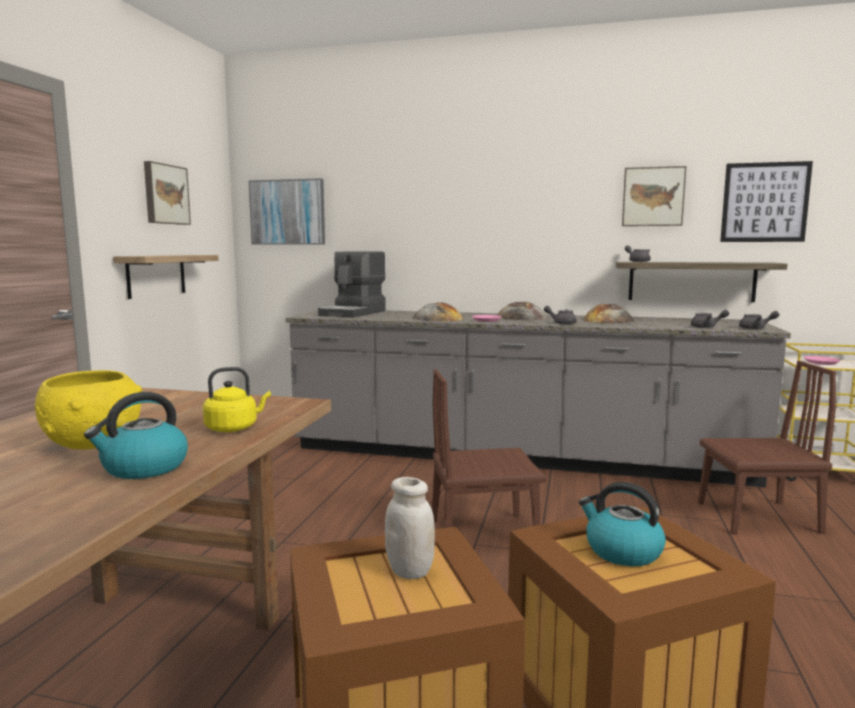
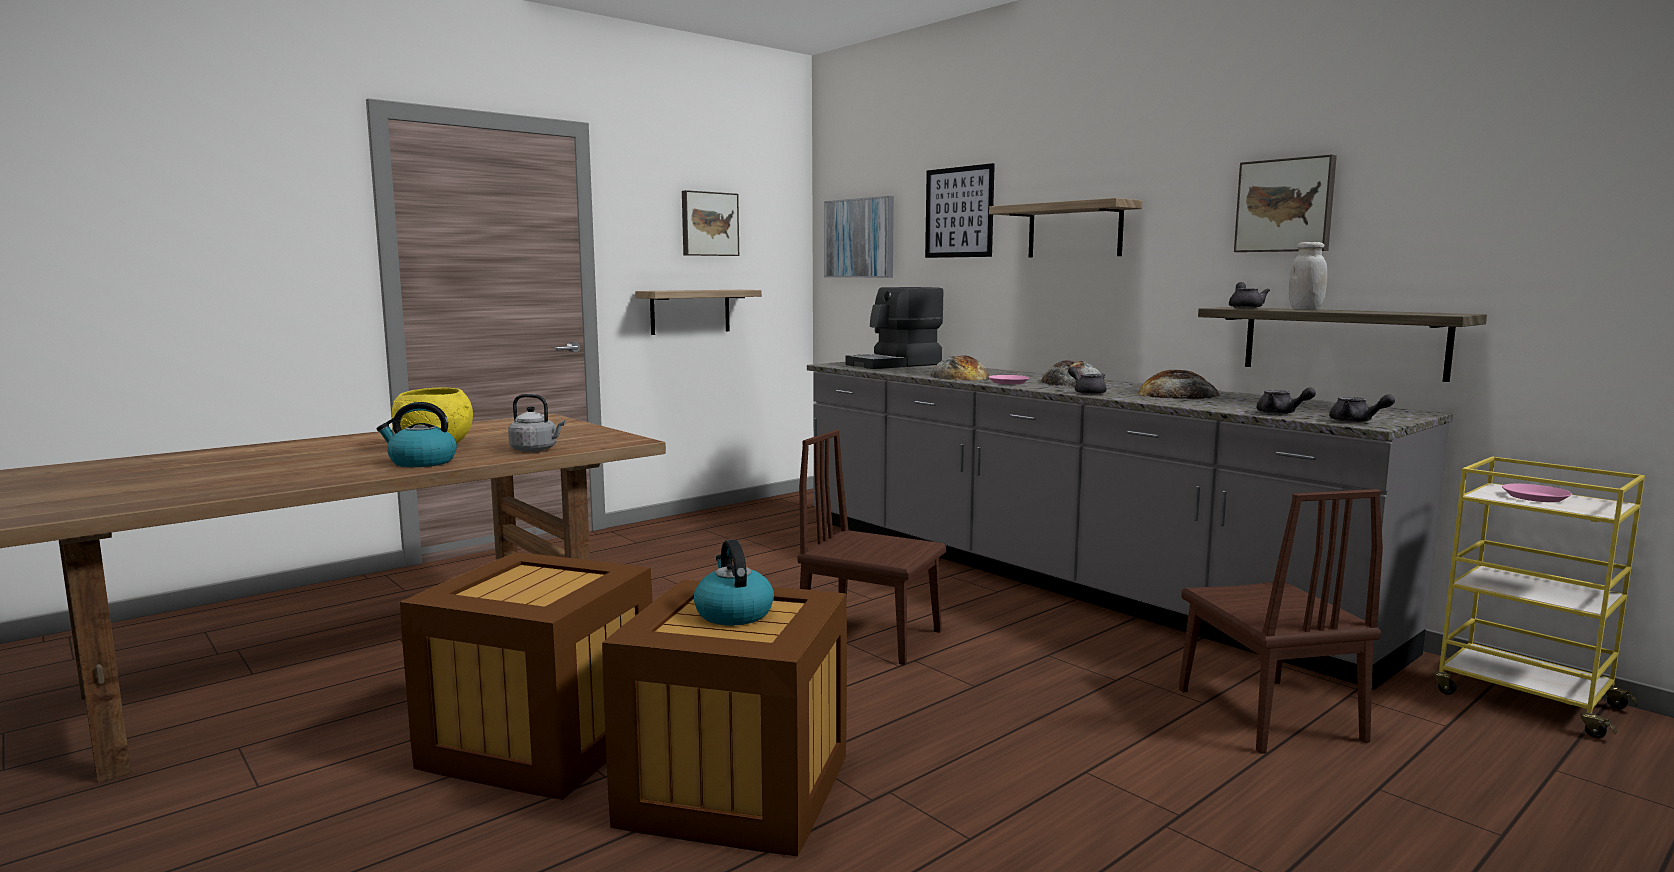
camera: 35 degrees right, 0 degrees up
yellow kettle [203,367,271,432] -> grey kettle [508,394,565,452]
white jar [385,477,435,579] -> white jar moved to [1289,242,1327,310]
brown chair [698,361,836,535] -> brown chair turned 45 degrees clockwise [1179,489,1383,754]
picture [720,161,813,242] -> picture moved to [925,163,995,258]
none -> shelf [989,198,1142,258]

